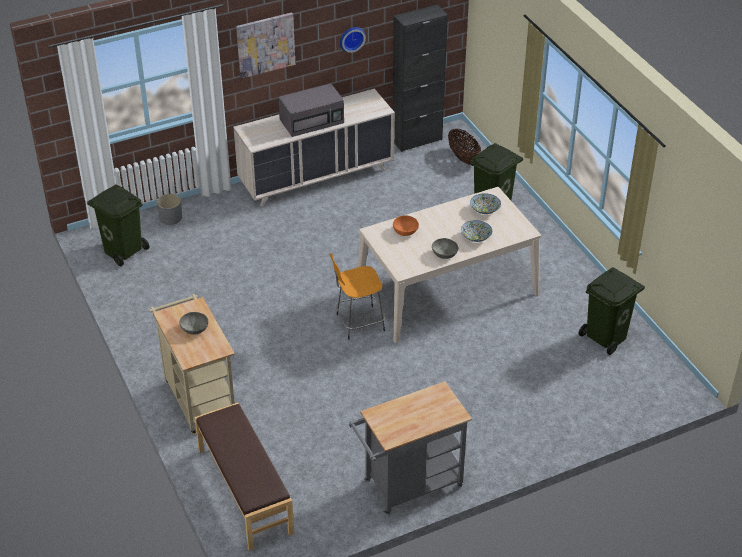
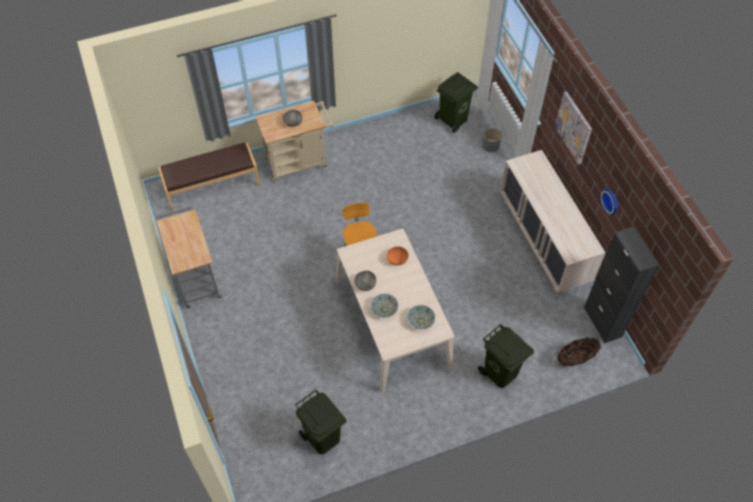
camera: 95 degrees right, 15 degrees up
grey microwave [278,84,344,137] -> none

